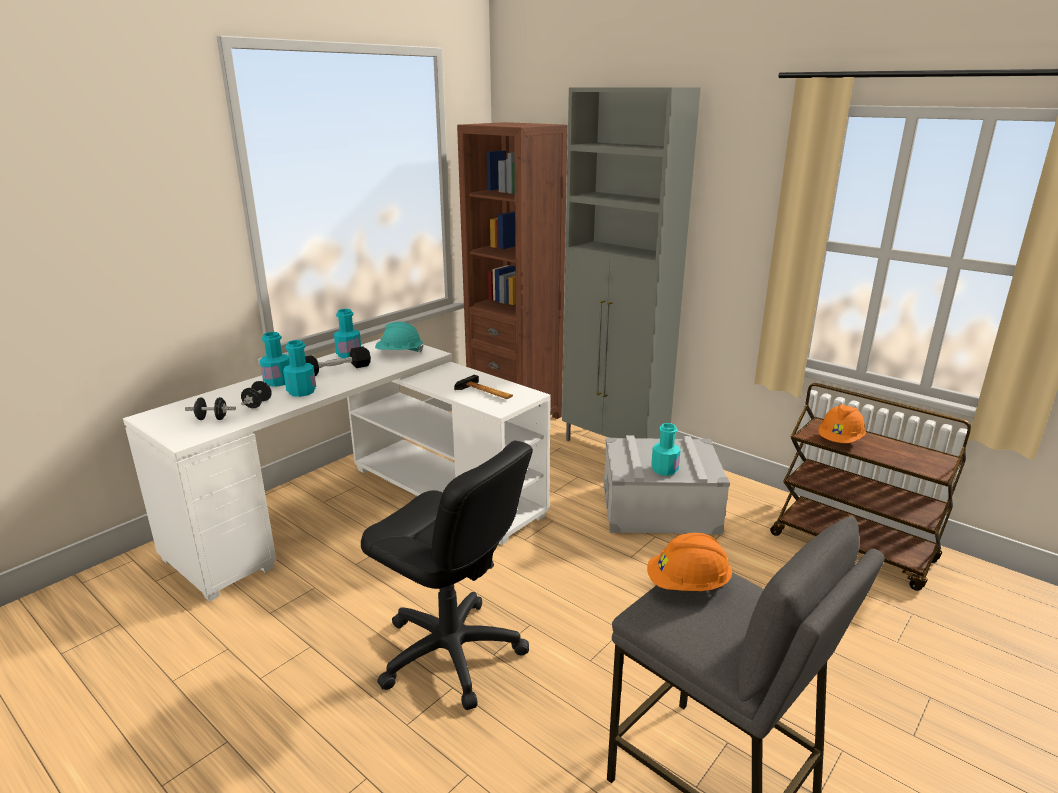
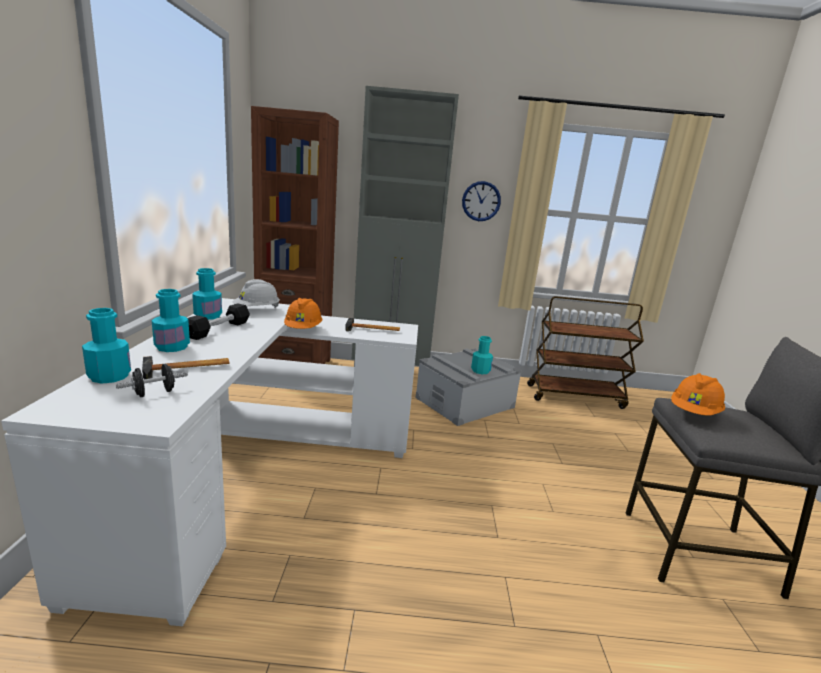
camera: 40 degrees left, 5 degrees down
black dumbbell [241,381,272,408] -> hammer [142,356,230,379]
turquoise bottle [283,340,316,397] -> turquoise bottle moved to [82,308,131,384]
black office chair [361,440,533,710] -> none
turquoise hard hat [375,322,424,352] -> white hard hat [233,279,280,308]
orange hard hat [819,404,866,443] -> orange hard hat moved to [284,298,323,329]
none -> wall clock [462,181,501,221]

